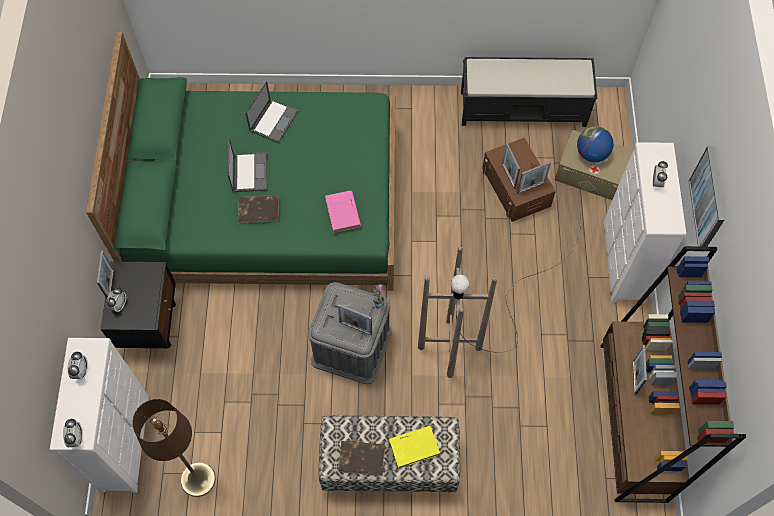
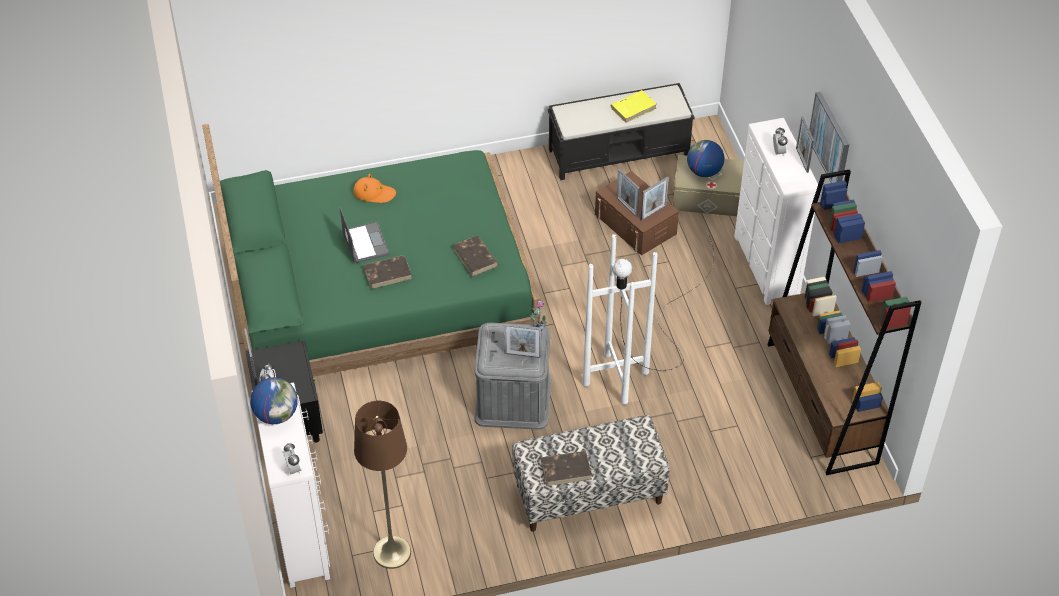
camera: 15 degrees left, 15 degrees down
alarm clock [68,352,88,379] -> globe [250,377,298,424]
laptop [245,81,299,143] -> orange hat [353,174,396,203]
pink book [325,191,361,233] -> brown book [453,236,498,277]
yellow book [389,426,440,469] -> yellow book moved to [610,90,657,123]
brown floor lamp [418,209,581,378] -> white floor lamp [583,232,714,405]
picture frame [633,345,647,395] -> picture frame moved to [796,116,814,173]

